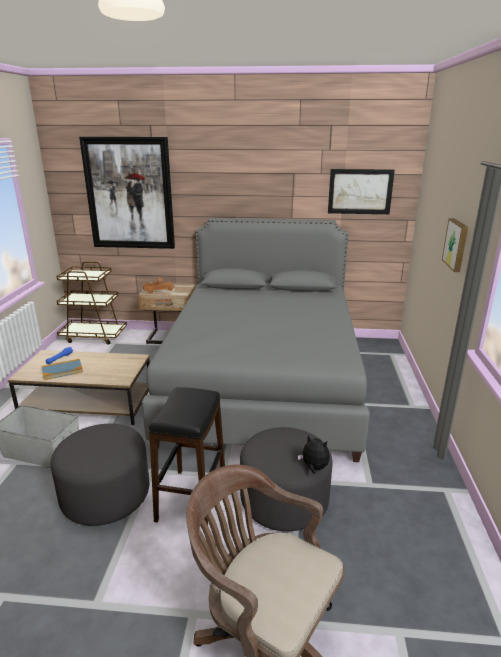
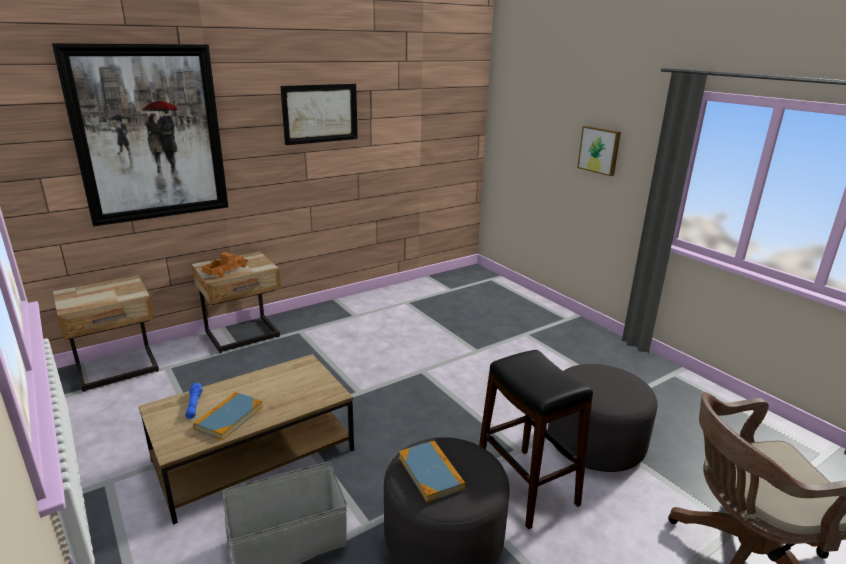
camera: 40 degrees left, 0 degrees up
brown cart [56,261,127,345] -> beige nightstand [53,275,159,392]
grey bed [142,218,370,462] -> none
plush toy [298,435,330,474] -> none
picture [328,169,395,214] -> picture moved to [280,84,358,145]
none -> book [399,441,466,503]

